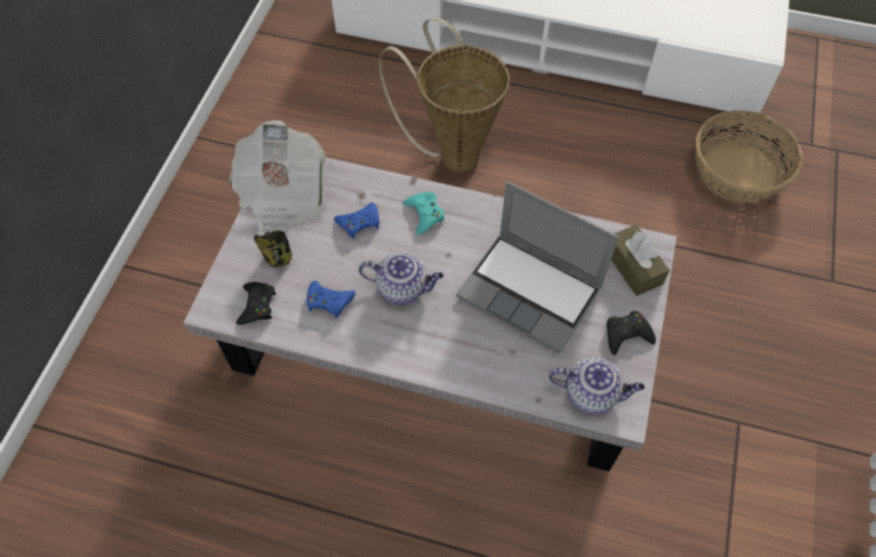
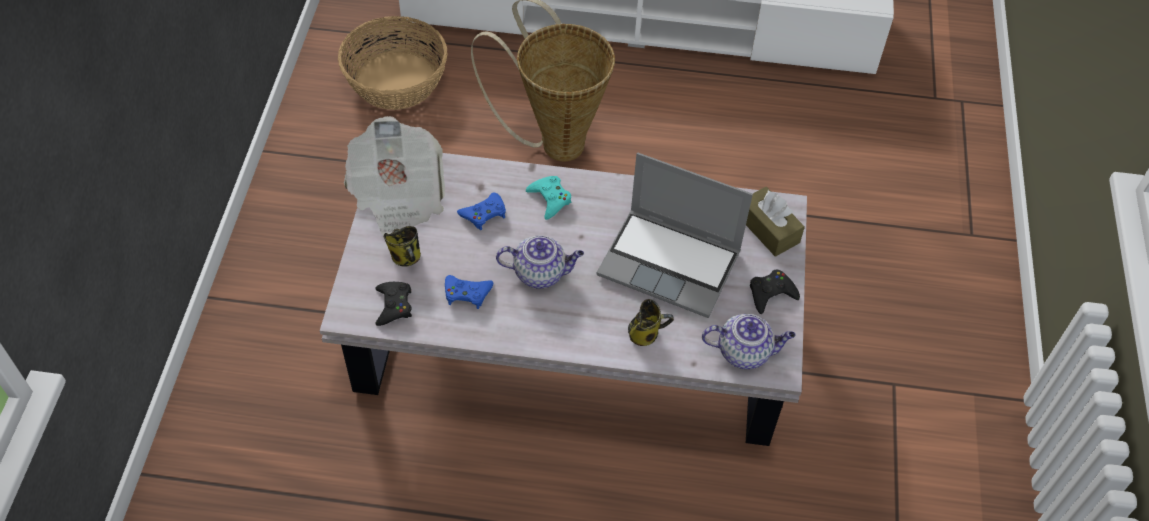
camera: 10 degrees left, 5 degrees down
basket [695,110,803,203] -> basket moved to [338,16,448,110]
none -> mug [628,299,674,346]

